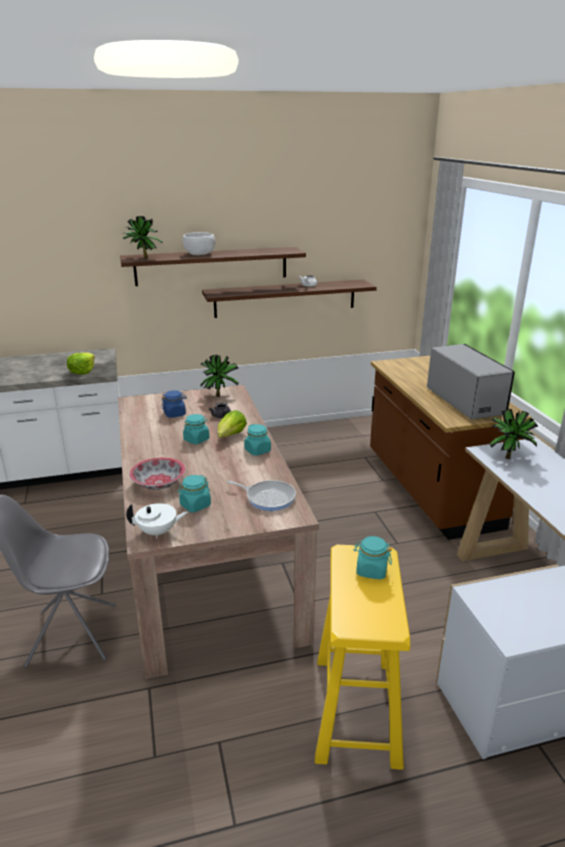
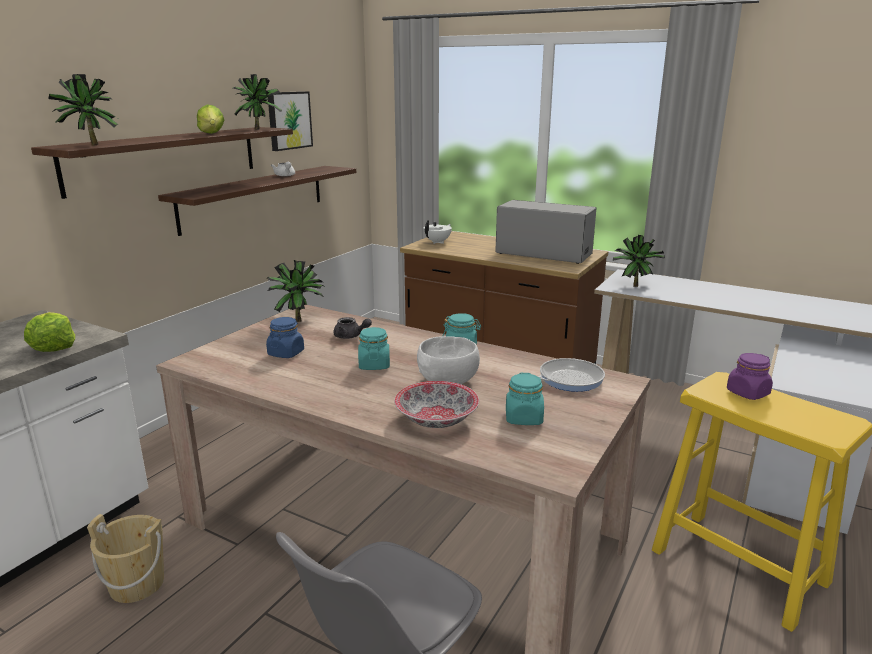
camera: 45 degrees left, 5 degrees down
white teapot [126,503,188,539] -> white teapot moved to [423,220,452,244]
white bowl [183,232,215,255] -> white bowl moved to [417,336,480,384]
lettuce [218,410,247,438] -> lettuce moved to [197,104,225,134]
turquoise jar [354,536,392,579] -> purple jar [727,353,773,400]
none -> beige bucket [87,514,164,603]
none -> potted plant [233,74,282,130]
none -> picture [268,91,313,151]

